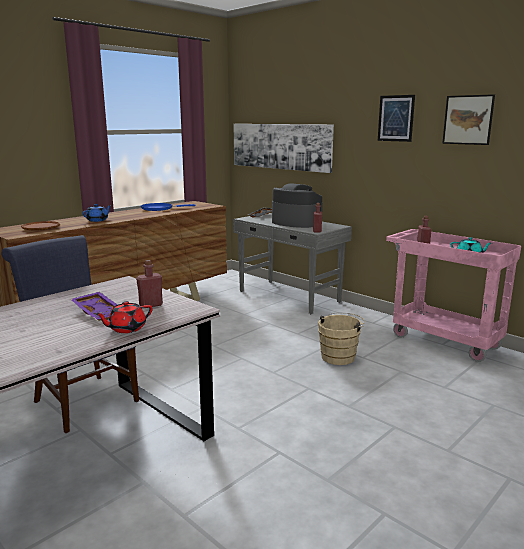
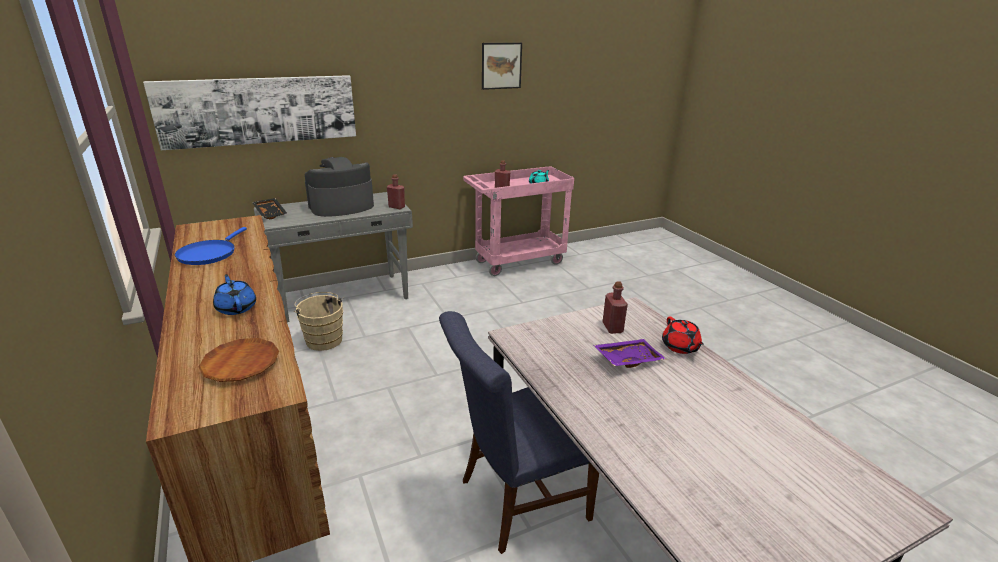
camera: 70 degrees left, 10 degrees up
beige bucket [318,312,365,365] -> beige bucket moved to [294,292,343,351]
picture [378,95,415,142] -> none

